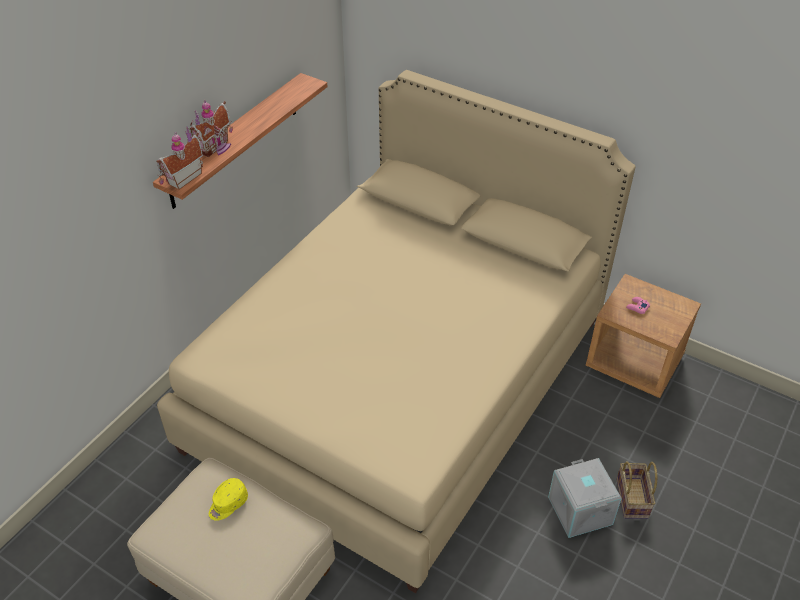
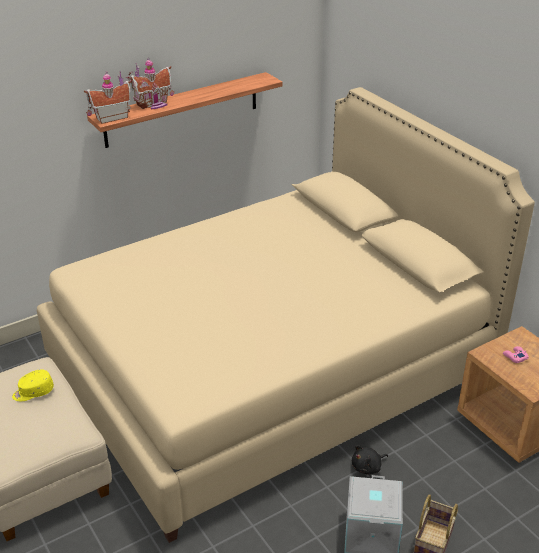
camera: 25 degrees right, 10 degrees down
none -> black plush toy [352,445,388,475]

